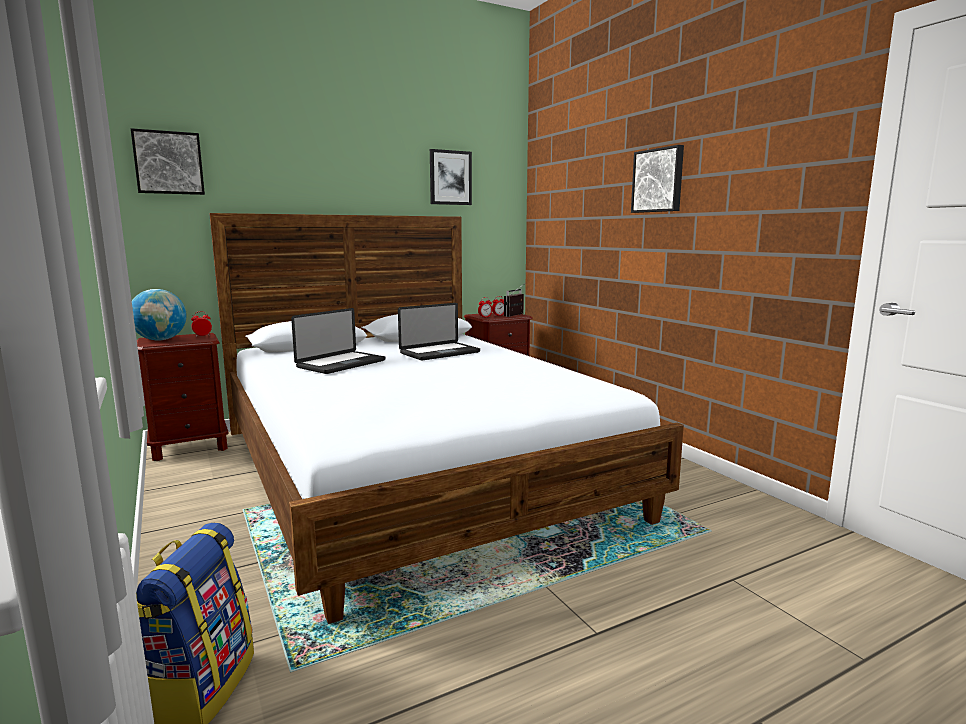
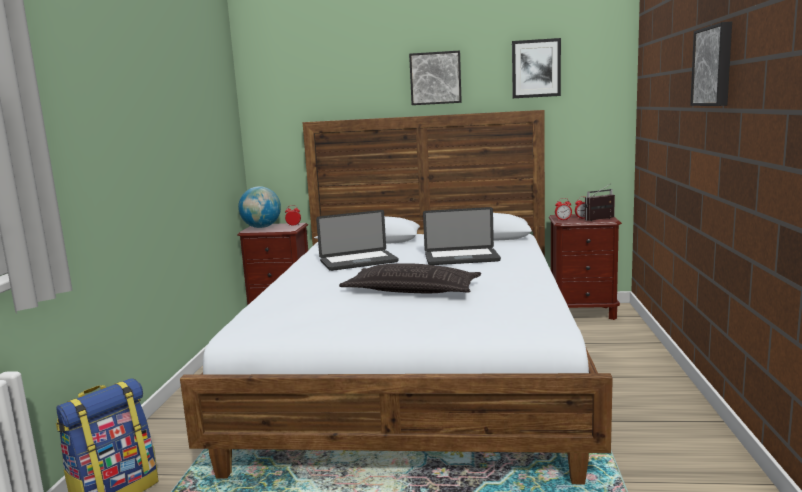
camera: 35 degrees right, 0 degrees up
picture [130,128,205,195] -> picture moved to [409,50,462,105]
none -> pillow [339,263,481,293]

